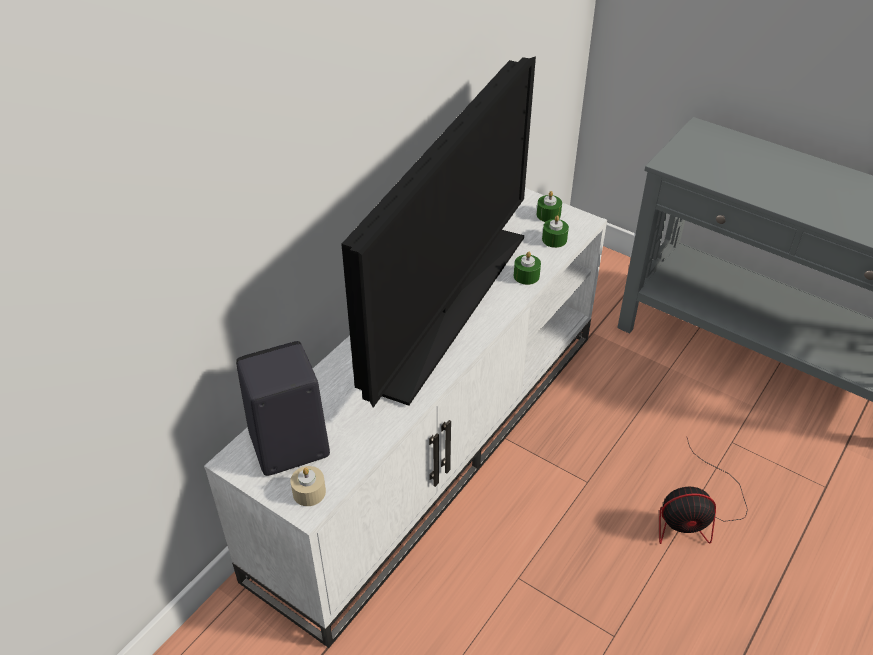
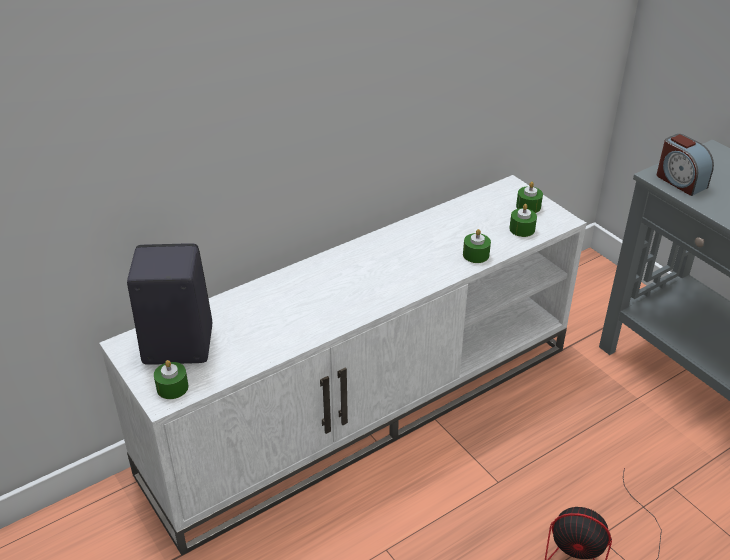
camera: 20 degrees right, 5 degrees down
beige candle [290,466,326,506] -> green candle [154,360,189,399]
television [341,56,536,407] -> none
none -> alarm clock [657,134,714,196]

